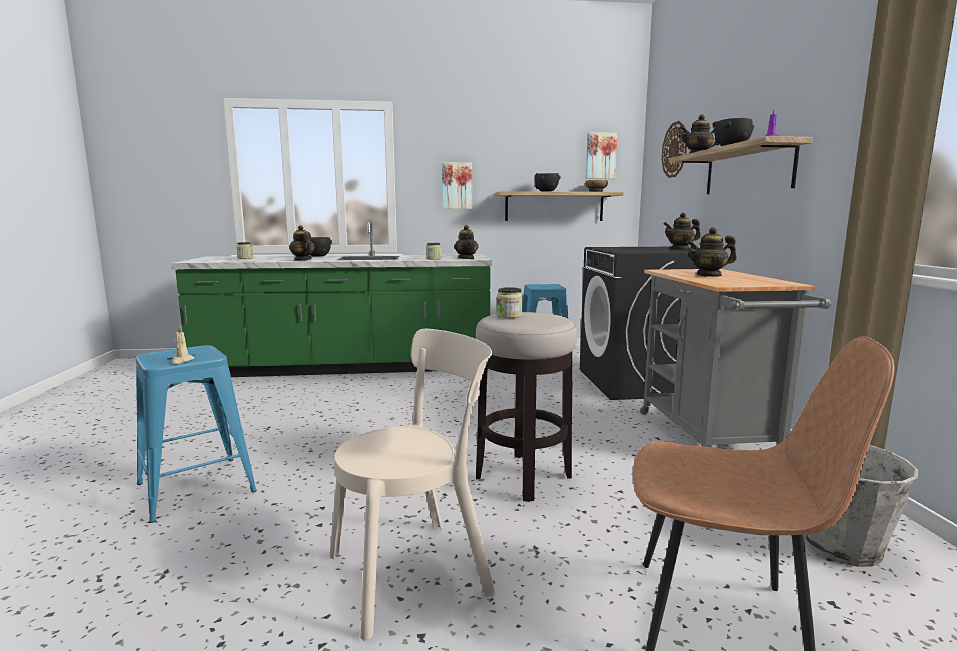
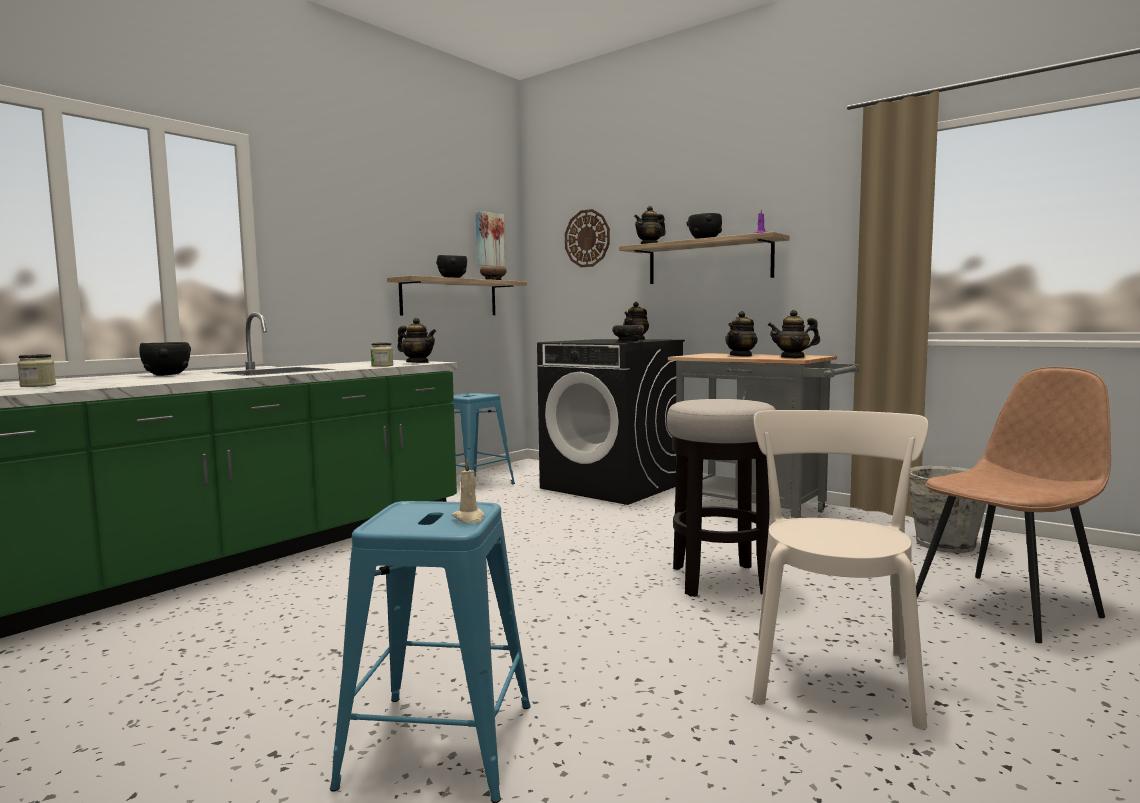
camera: 45 degrees left, 5 degrees down
teapot [289,225,315,261] -> teapot moved to [767,310,820,358]
picture [442,162,472,209] -> none
jar [497,287,523,318] -> none
none -> bowl [612,325,644,342]

